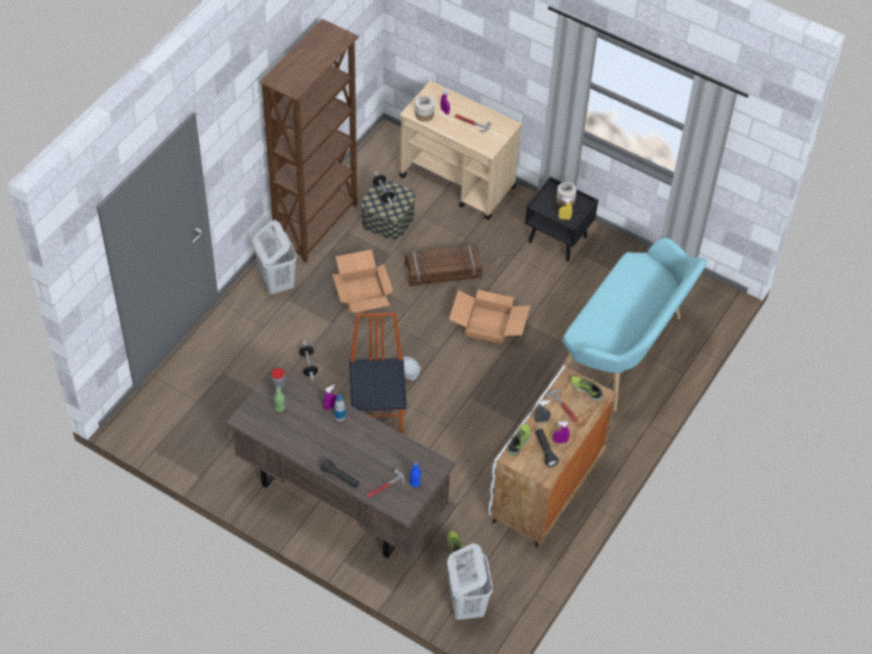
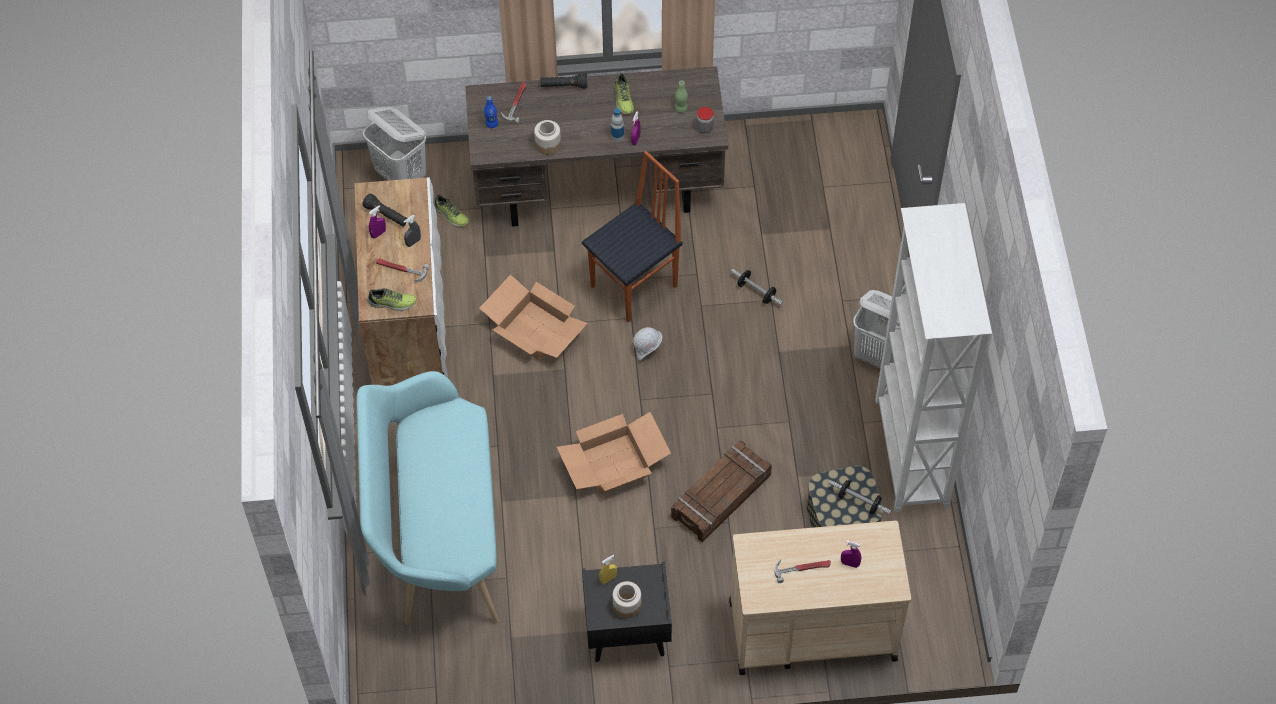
camera: 145 degrees right, 5 degrees up
brown bookcase [259,19,359,263] -> white bookcase [875,203,992,512]
cardboard box [332,250,393,313] -> cardboard box moved to [479,275,588,361]
chair [350,312,407,434] -> chair turned 90 degrees counterclockwise [582,151,683,323]
jar [415,96,434,122] -> jar moved to [534,120,561,155]
shoe [508,424,531,456] -> shoe moved to [614,73,634,114]

